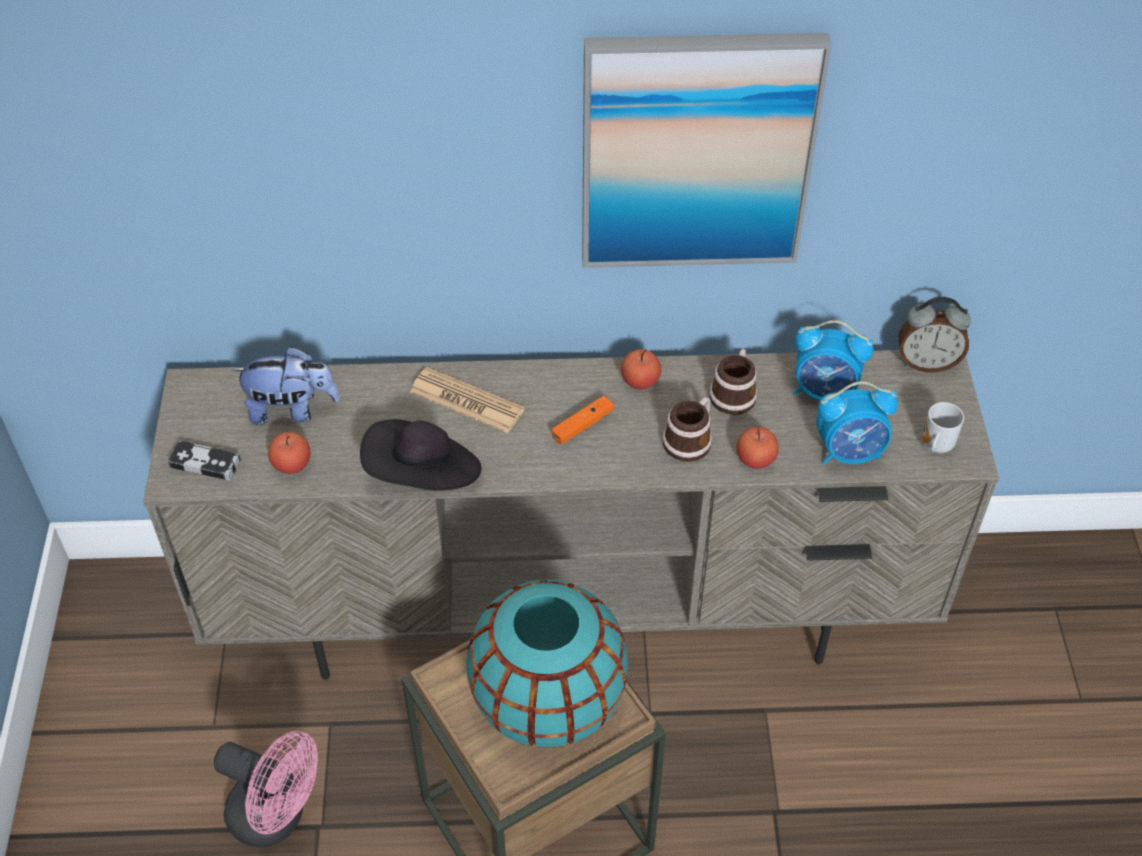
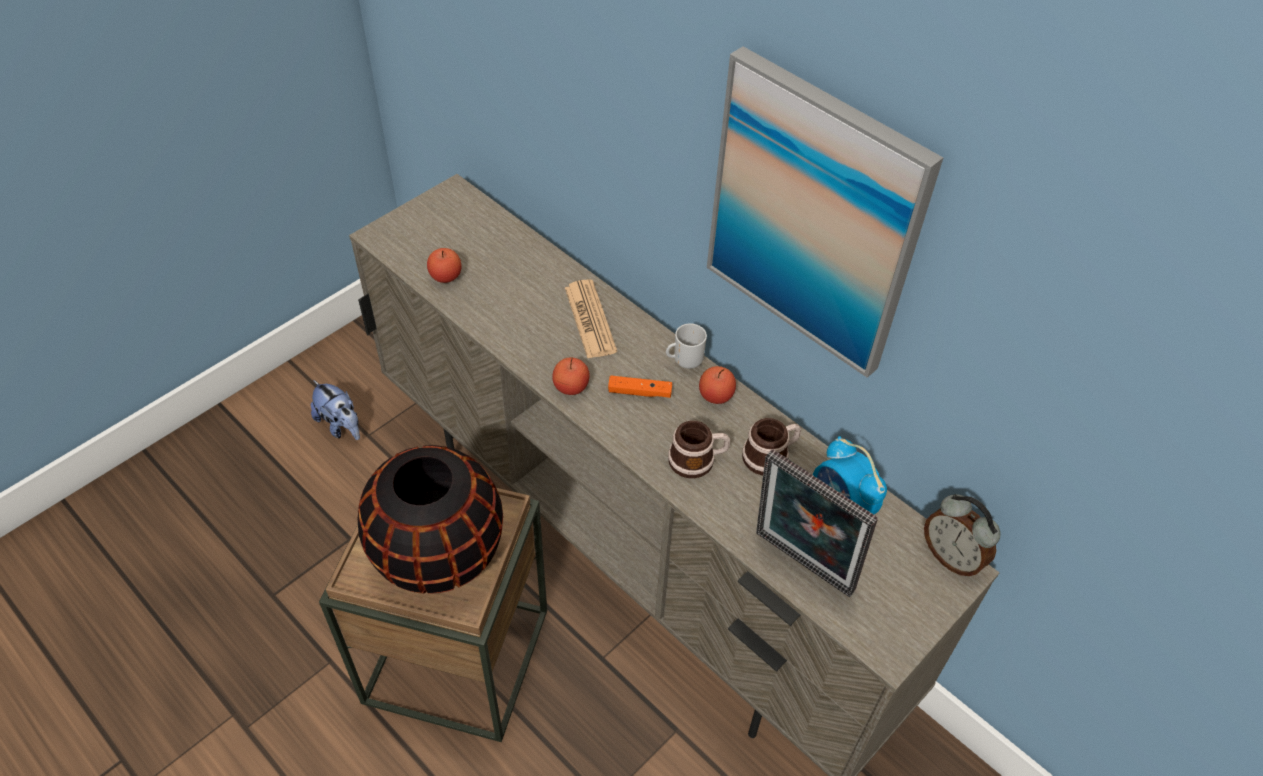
camera: 45 degrees right, 0 degrees up
game controller [168,440,241,480] -> none
pink fan [214,731,318,848] -> none
plush toy [232,347,340,425] -> plush toy moved to [311,380,360,440]
black hat [360,419,481,491] -> none
turquoise vase [466,580,628,748] -> black vase [358,445,503,594]
apple [737,427,779,469] -> apple moved to [552,357,590,395]
alarm clock [817,381,898,465] -> picture frame [756,449,878,597]
mug [922,402,964,453] -> mug moved to [666,323,707,369]

